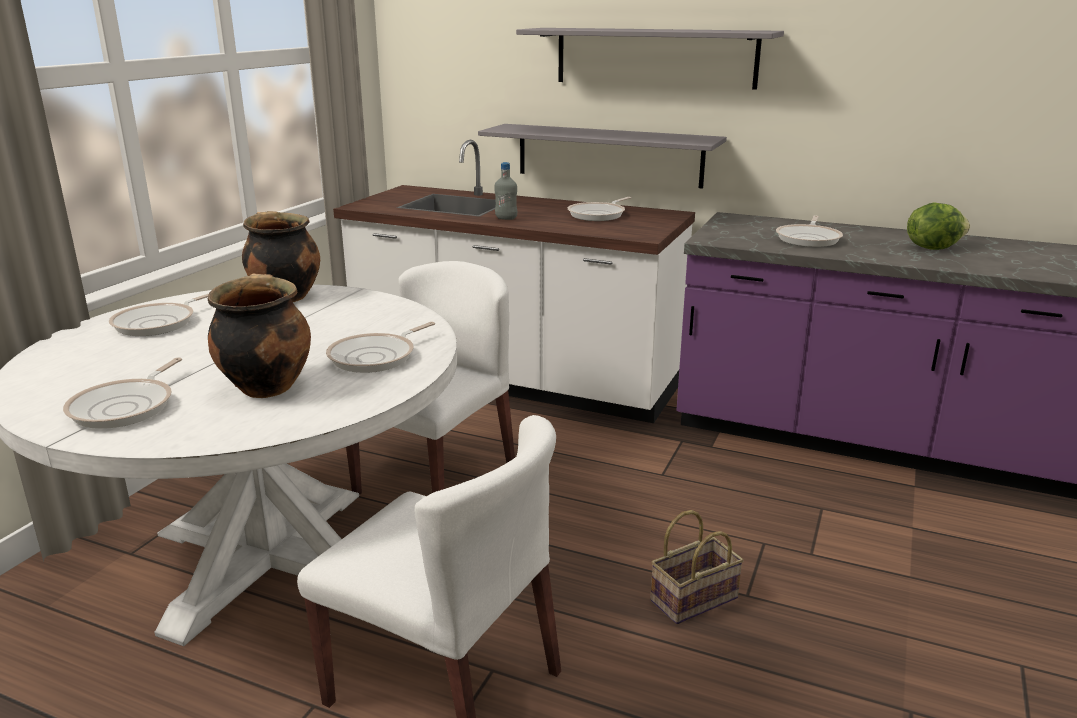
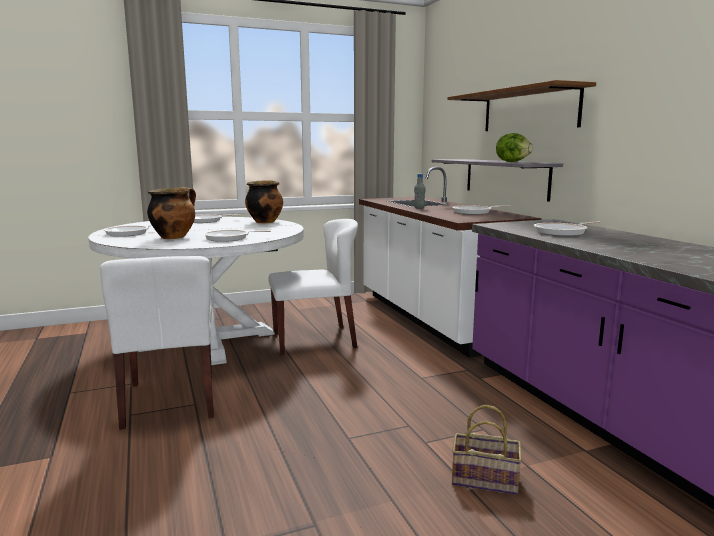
camera: 45 degrees right, 10 degrees down
grey shelf [516,28,784,90] -> brown shelf [447,80,596,131]
basket [650,510,744,624] -> basket moved to [452,405,522,495]
lettuce [907,202,970,250] -> lettuce moved to [496,133,533,162]

